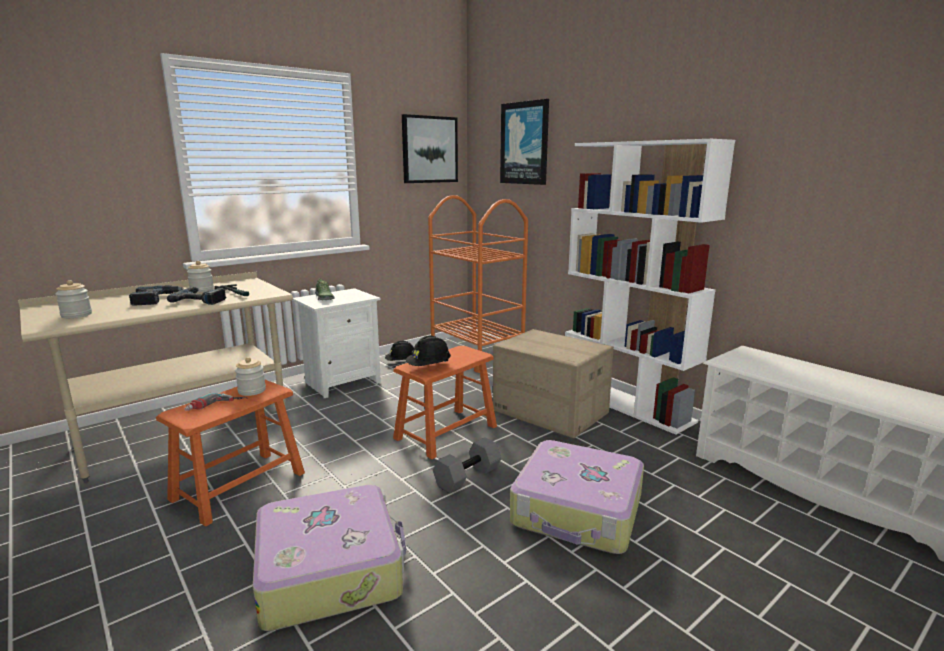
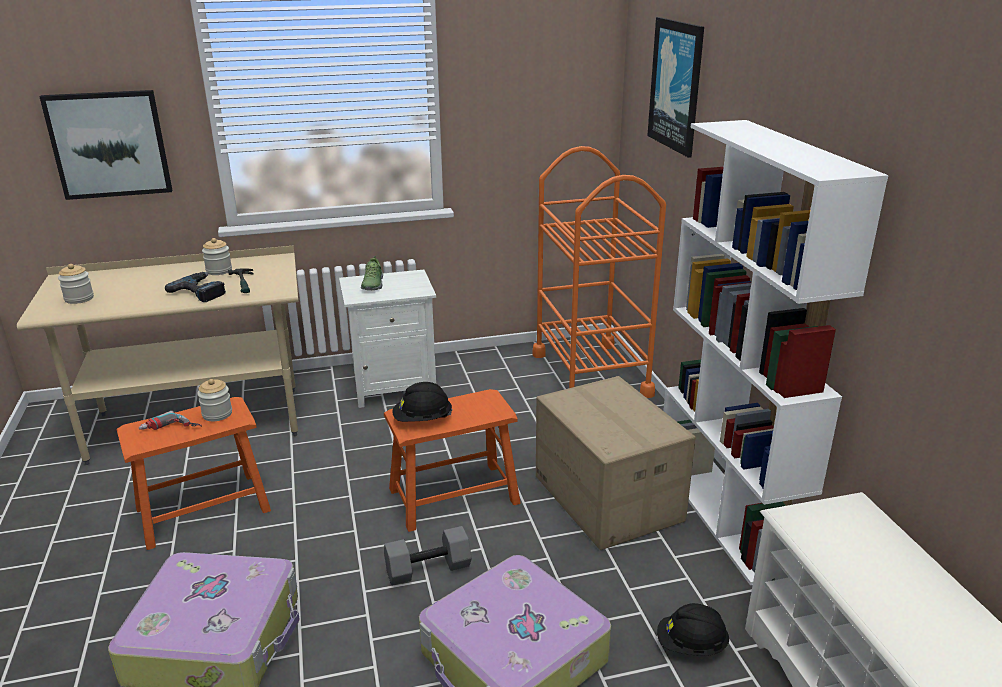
camera: 25 degrees right, 10 degrees up
power drill [129,285,184,306] -> none
black hard hat [385,341,414,361] -> black hard hat moved to [657,603,729,656]
picture [402,114,458,183] -> picture moved to [40,90,172,200]

